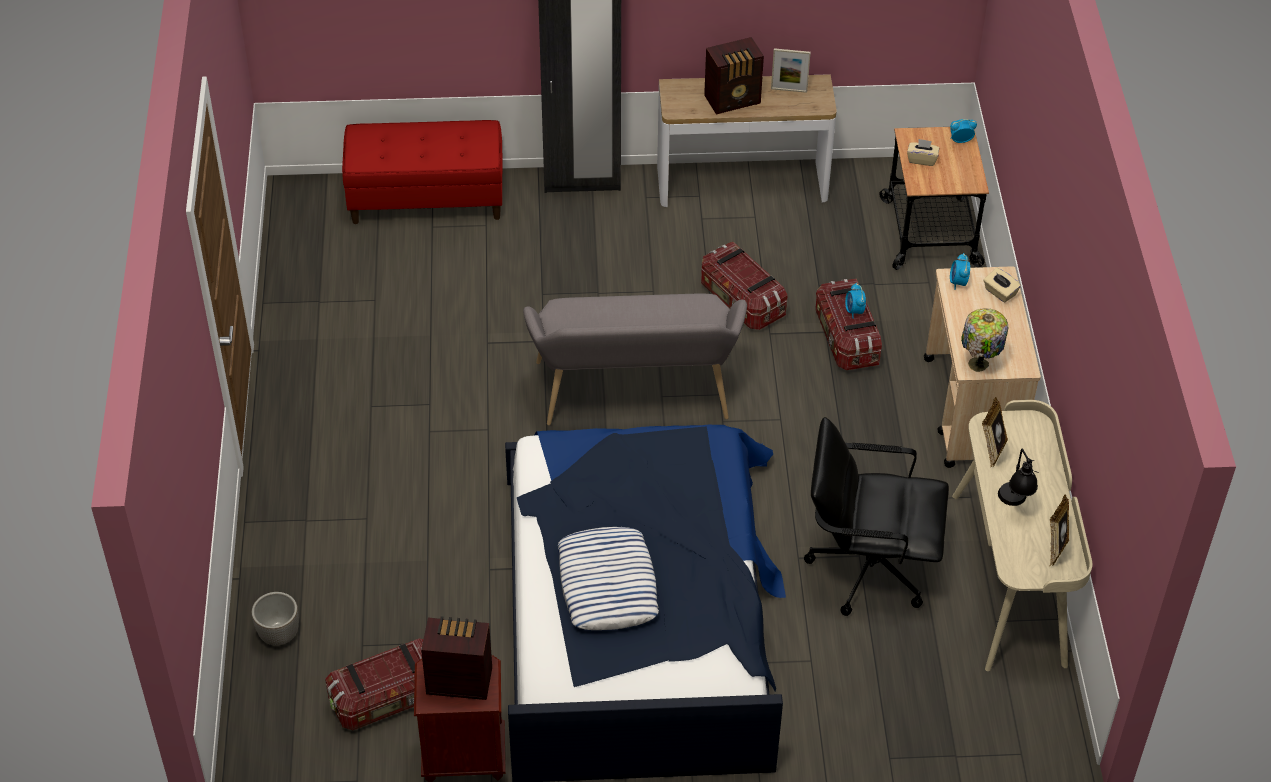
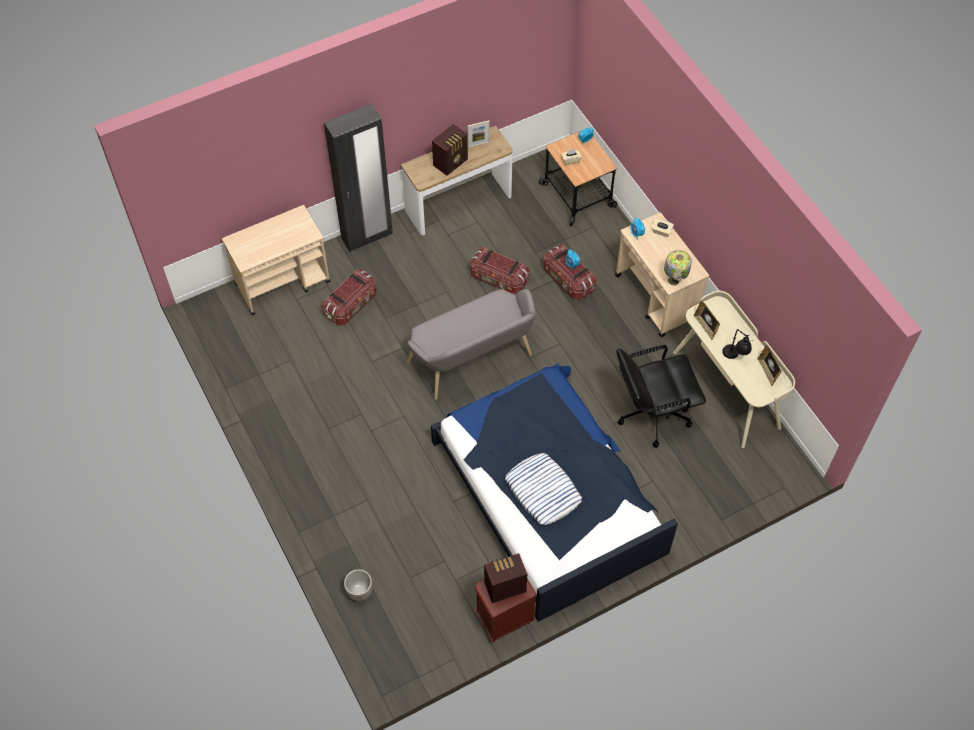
camera: 25 degrees left, 10 degrees up
storage box [325,639,423,730] -> storage box moved to [322,269,377,326]
red bench [342,120,503,224] -> beige cart [222,205,330,315]

